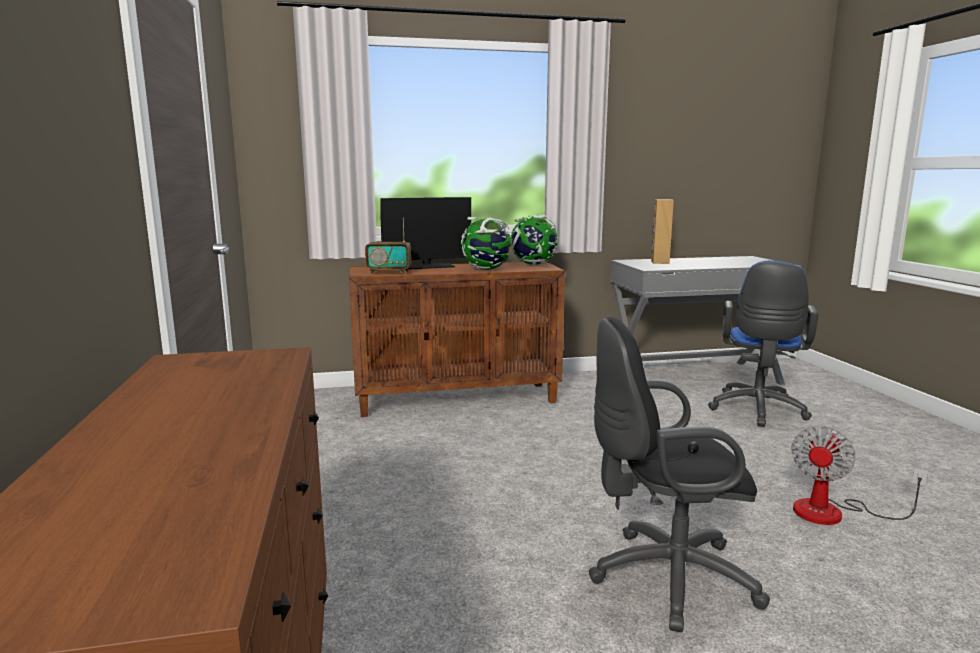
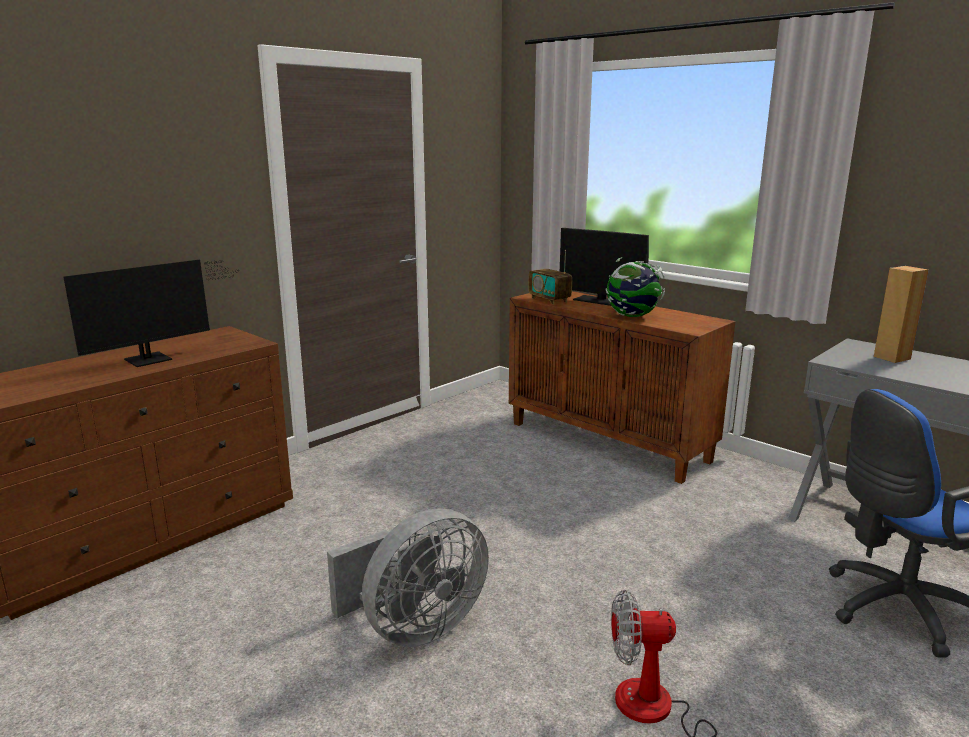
camera: 55 degrees right, 5 degrees up
globe [511,214,558,265] -> none
black office chair [589,317,770,632] -> grey fan [327,509,489,647]
none -> monitor [63,259,239,367]

